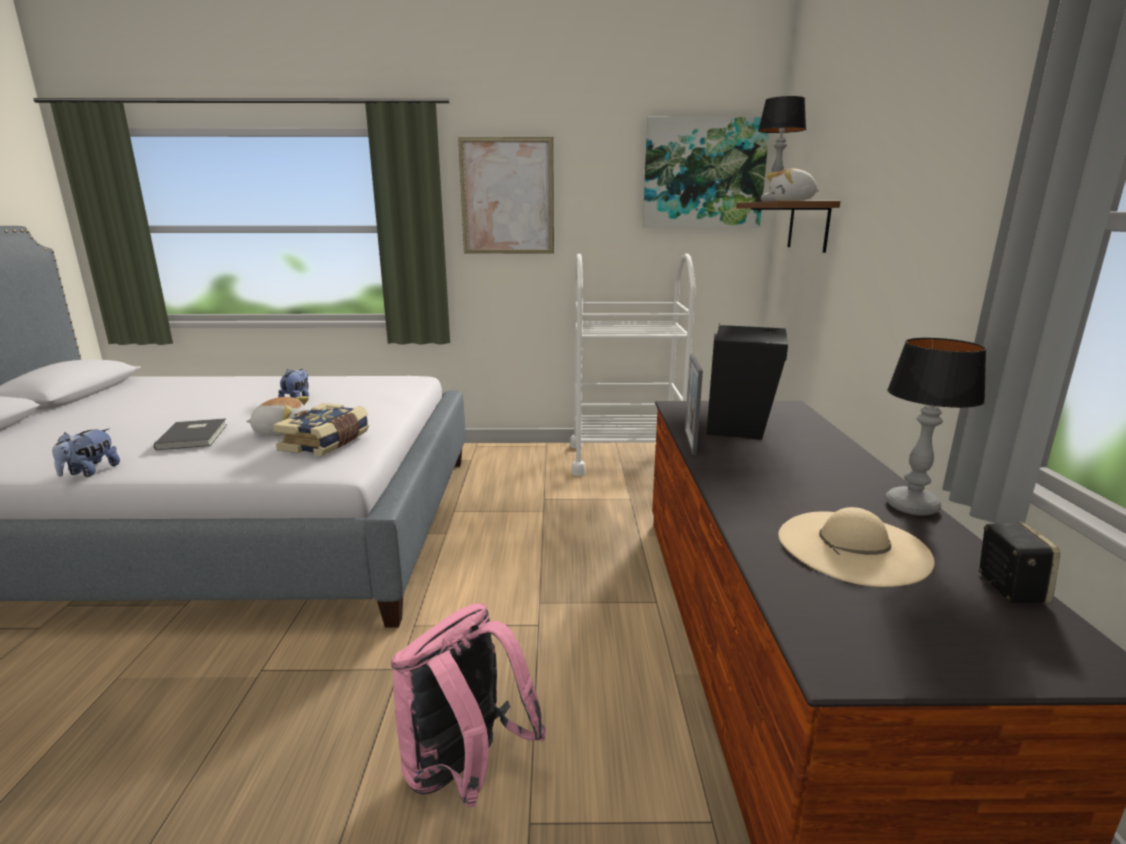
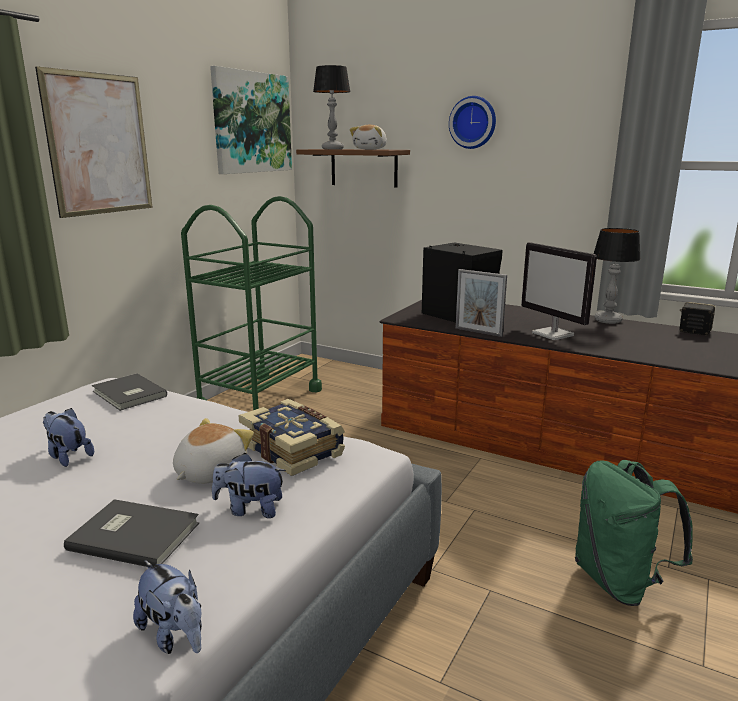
camera: 60 degrees left, 0 degrees up
pink backpack [391,603,547,807] -> green backpack [575,460,693,606]
white cart [570,253,696,476] -> green cart [181,196,322,410]
beige hat [778,507,935,587] -> none
none -> grey book [92,374,167,411]
none -> plush toy [212,453,286,518]
none -> wall clock [449,96,496,149]
none -> monitor [521,242,597,340]

